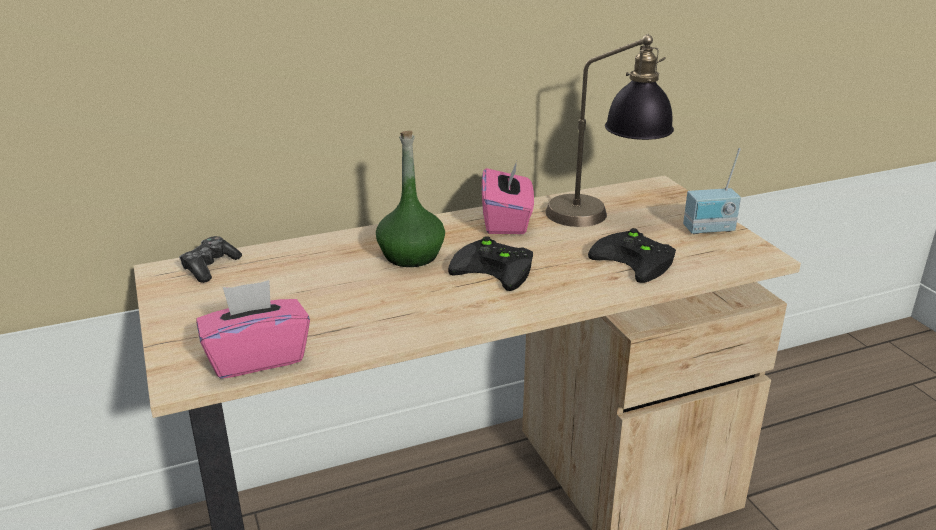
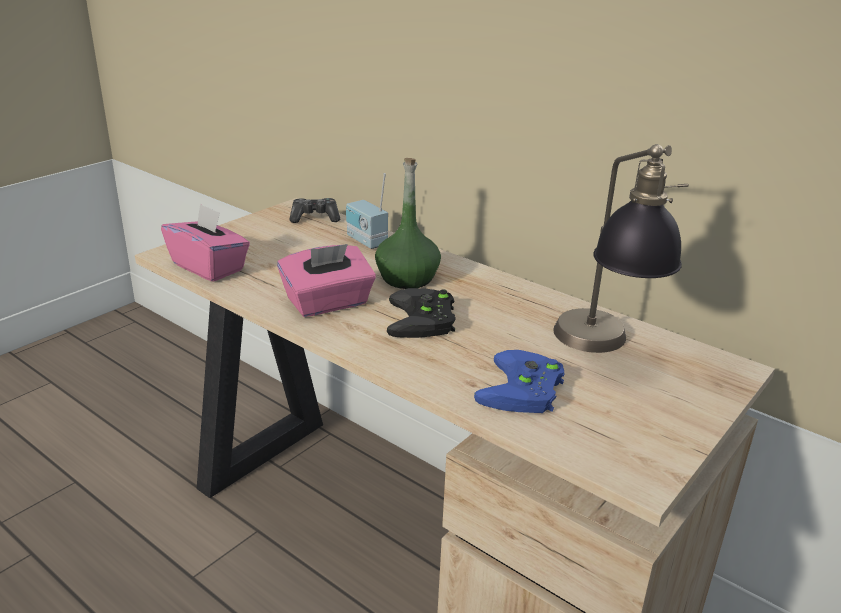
camera: 60 degrees right, 0 degrees up
pink tissue box [482,161,534,234] -> pink tissue box moved to [277,244,376,317]
black game controller [588,228,676,283] -> blue game controller [474,350,565,413]
radio [683,148,741,234] -> radio moved to [346,173,388,249]

